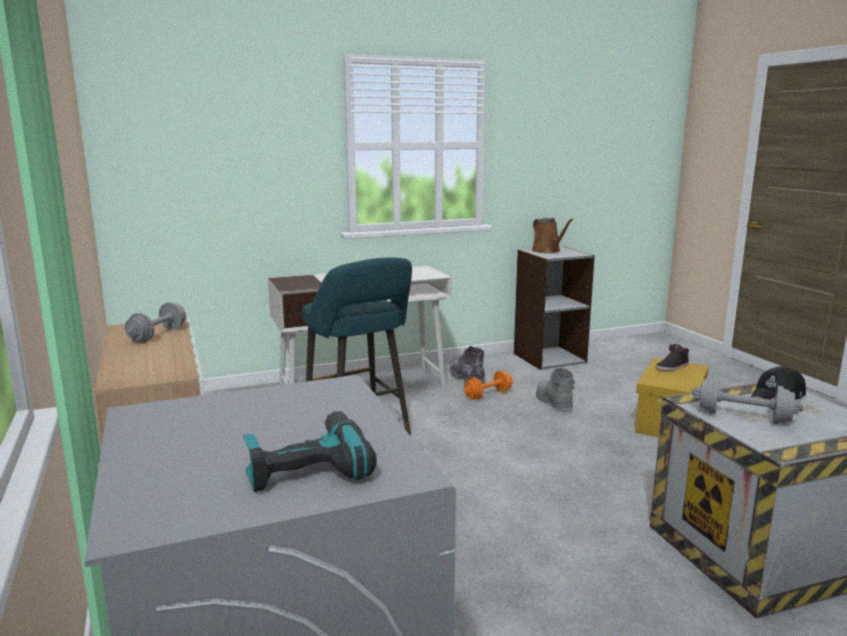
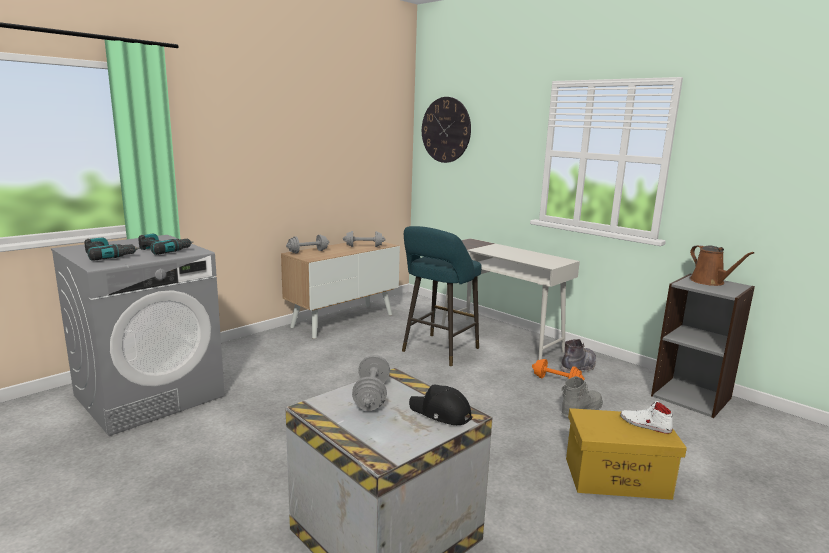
camera: 65 degrees right, 0 degrees up
brown watering can [532,218,573,253] -> brown watering can turned 60 degrees counterclockwise [690,245,754,286]
black shoe [656,344,689,371] -> white shoe [620,401,673,434]
none -> power drill [138,233,193,255]
none -> grey dumbbell [286,235,329,253]
none -> wall clock [422,97,471,163]

